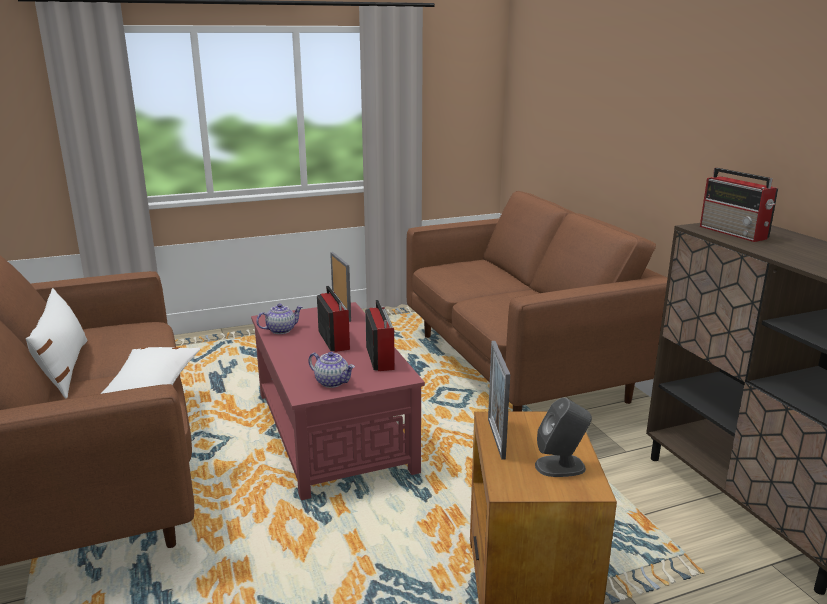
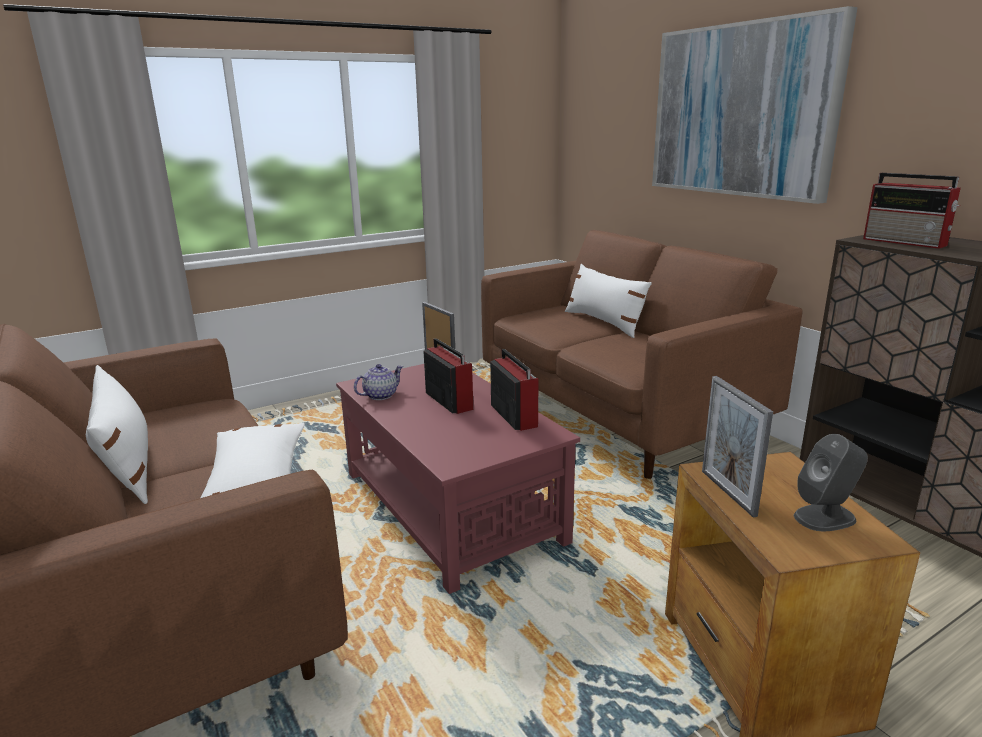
camera: 10 degrees left, 0 degrees up
teapot [308,352,355,388] -> none
none -> white pillow [565,264,652,338]
none -> picture [652,6,858,204]

